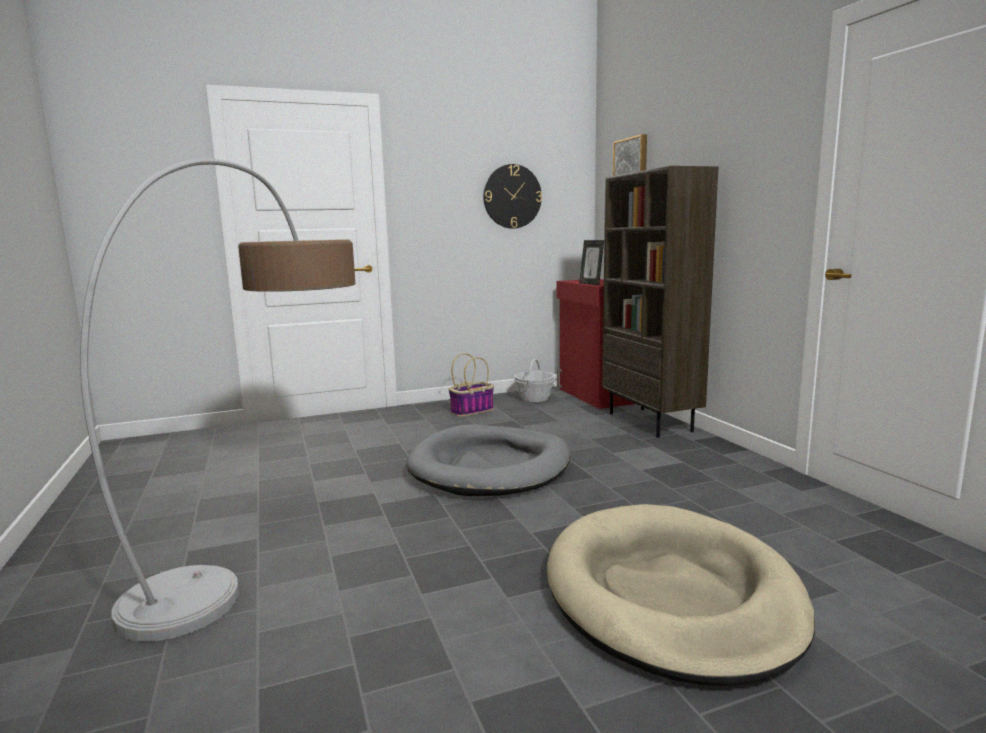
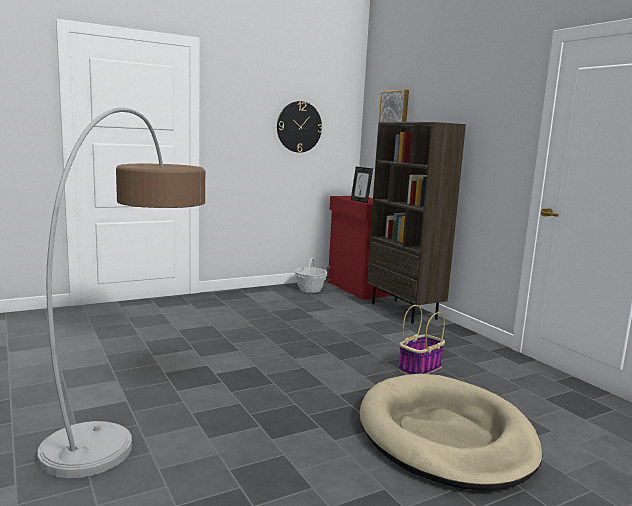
camera: 10 degrees left, 0 degrees up
grey dog bed [406,424,570,496] -> none
basket [448,353,494,417] -> basket moved to [399,305,445,375]

